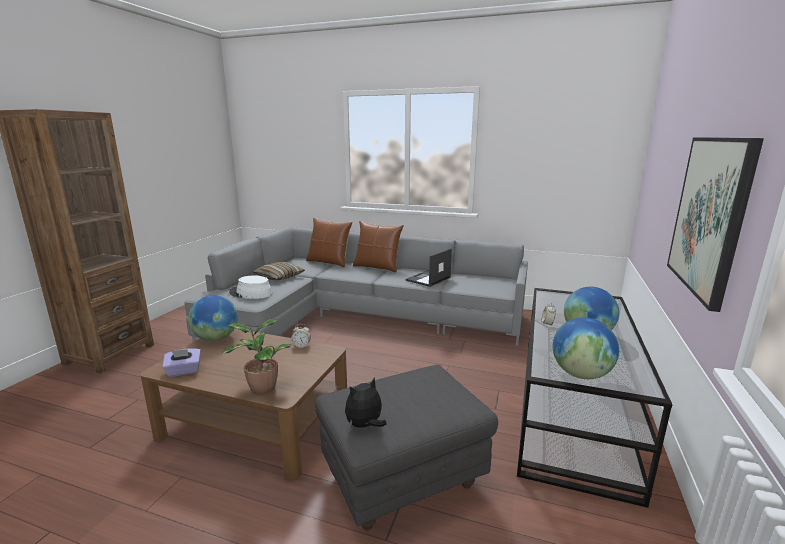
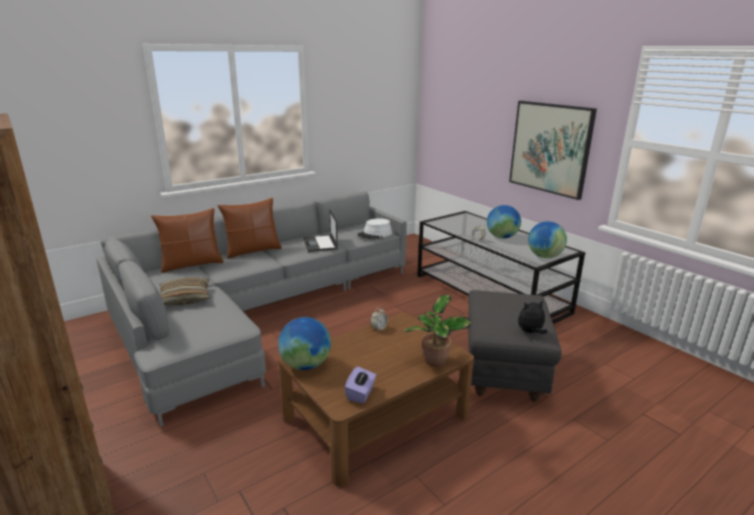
camera: 55 degrees left, 5 degrees up
white hat [229,276,272,299] -> white hat moved to [357,218,392,240]
plush toy [345,377,387,428] -> plush toy turned 75 degrees clockwise [518,300,547,334]

